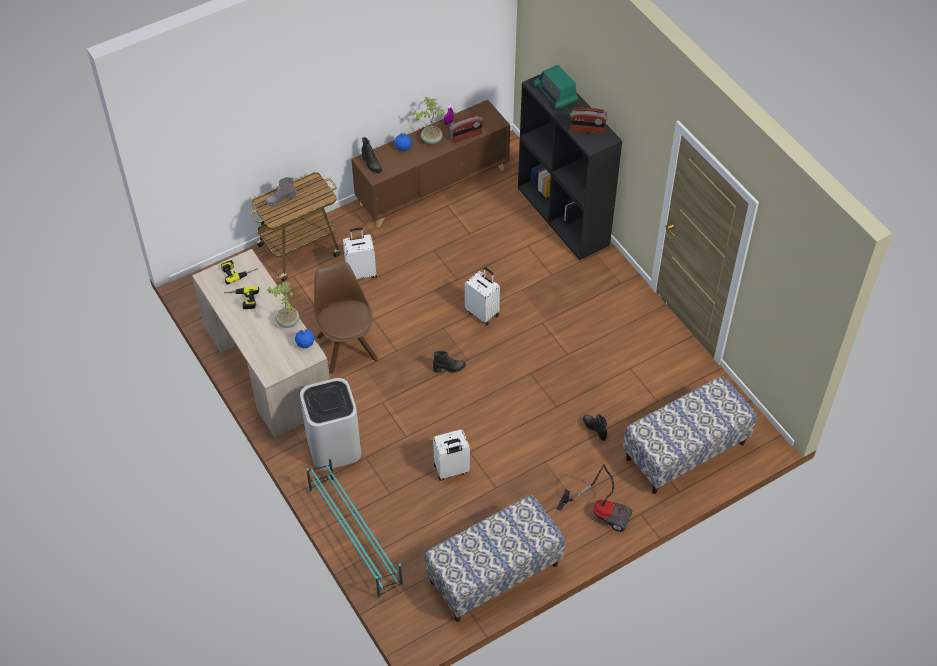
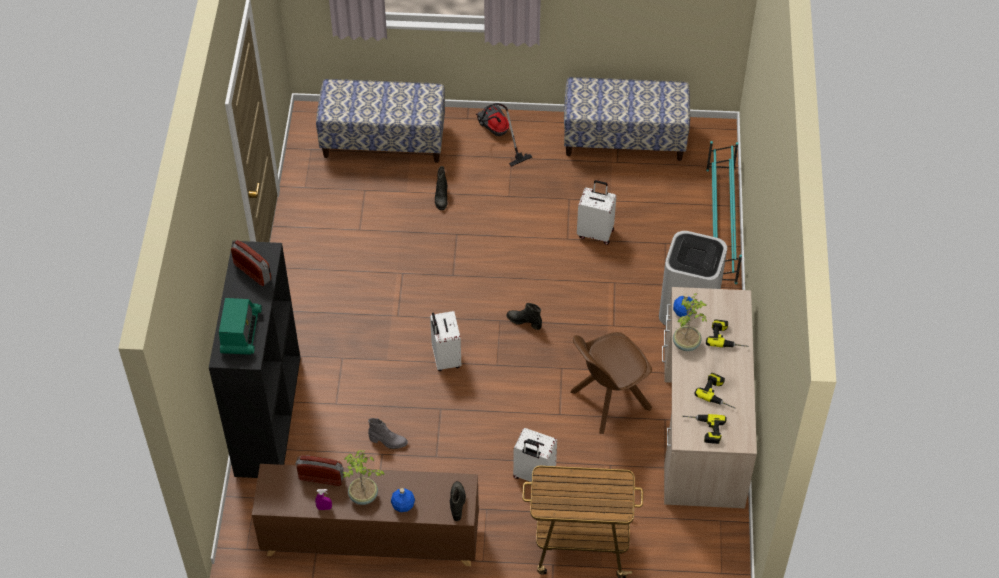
camera: 145 degrees left, 0 degrees up
grey boot [265,177,296,206] -> grey boot moved to [368,418,408,449]
brown chair [314,261,378,374] -> brown chair turned 45 degrees clockwise [570,332,652,434]
none -> power drill [706,319,749,348]

